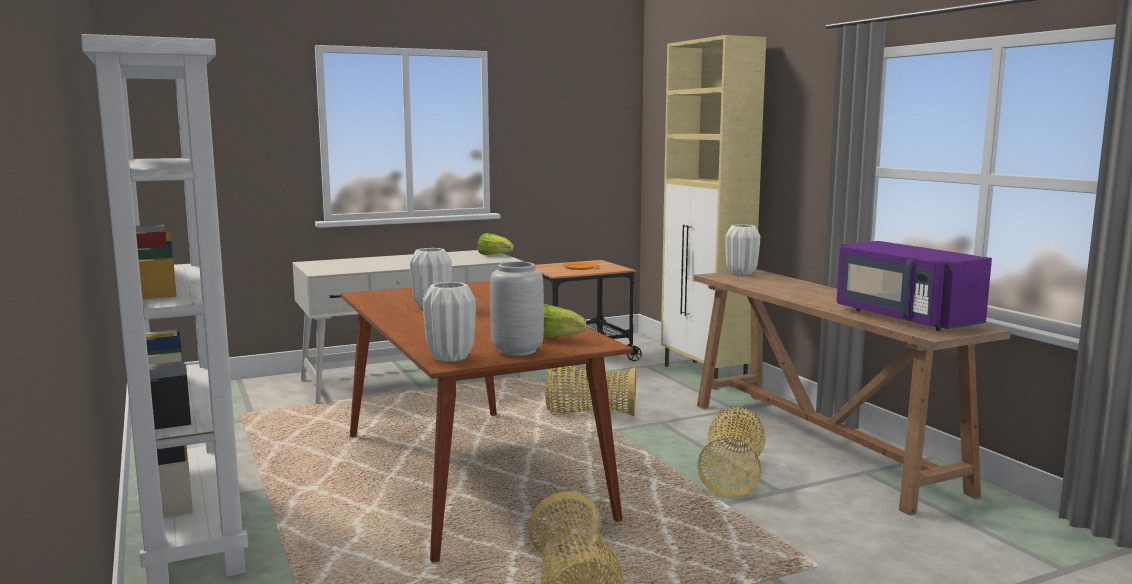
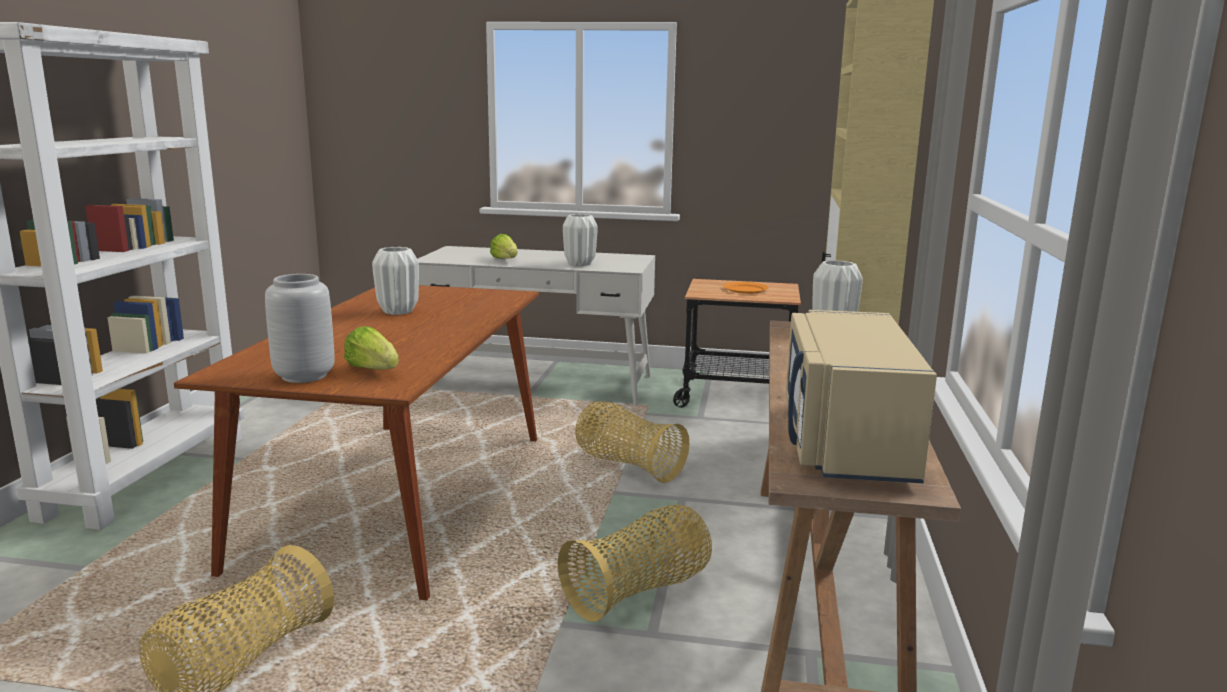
camera: 35 degrees right, 5 degrees up
white vase [423,282,476,362] -> white vase moved to [563,214,598,266]
lettuce [478,233,514,255] -> lettuce moved to [490,234,517,259]
purple microwave [837,241,992,331] -> beige microwave [786,310,937,483]

